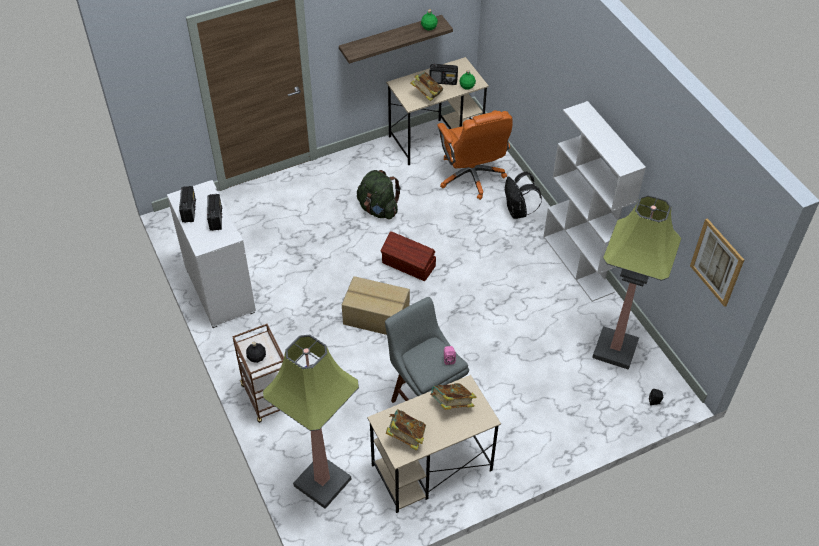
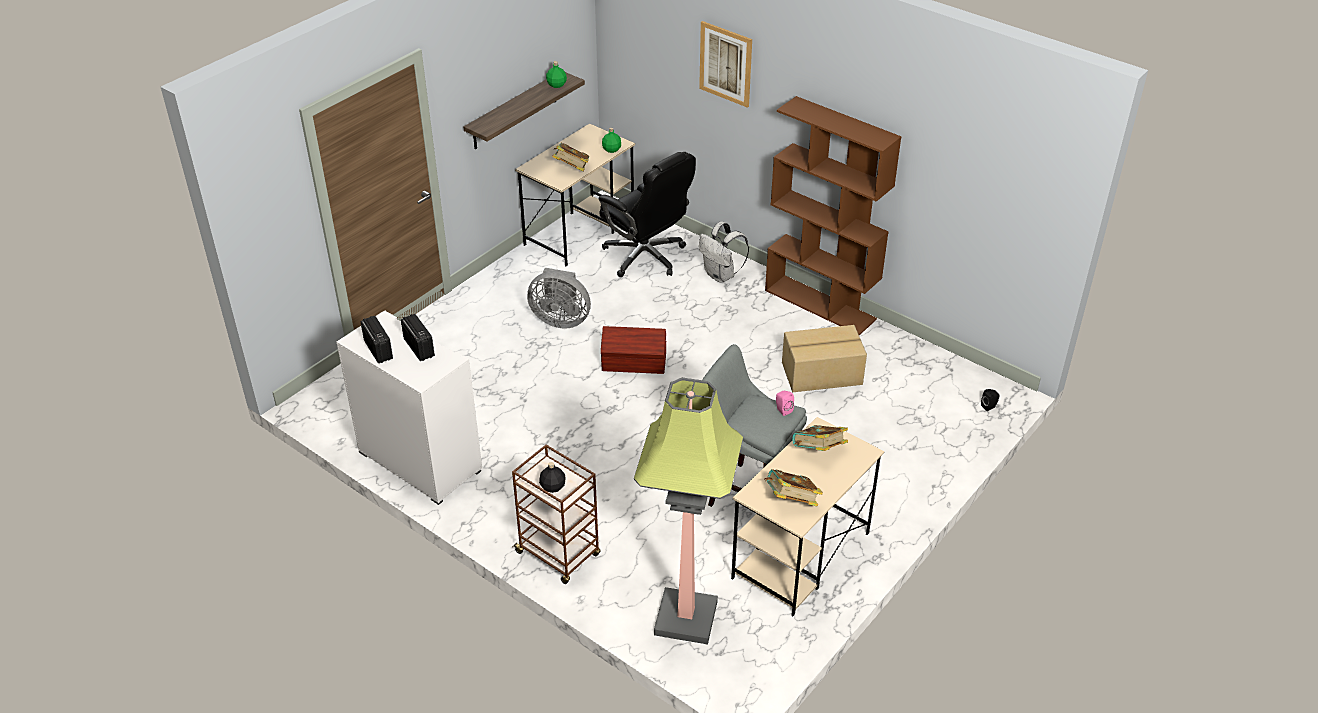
camera: 25 degrees left, 10 degrees down
cardboard box [342,276,410,335] -> cardboard box moved to [782,325,867,392]
green backpack [357,170,401,220] -> grey fan [527,268,591,328]
radio [430,63,458,85] -> none
orange office chair [437,110,513,200] -> black office chair [598,152,696,277]
black backpack [505,172,542,219] -> white backpack [699,221,749,283]
white bookcase [543,101,646,302] -> brown bookcase [765,96,902,335]
floor lamp [592,195,682,370] -> none
picture [690,218,744,307] -> picture moved to [699,21,752,108]

